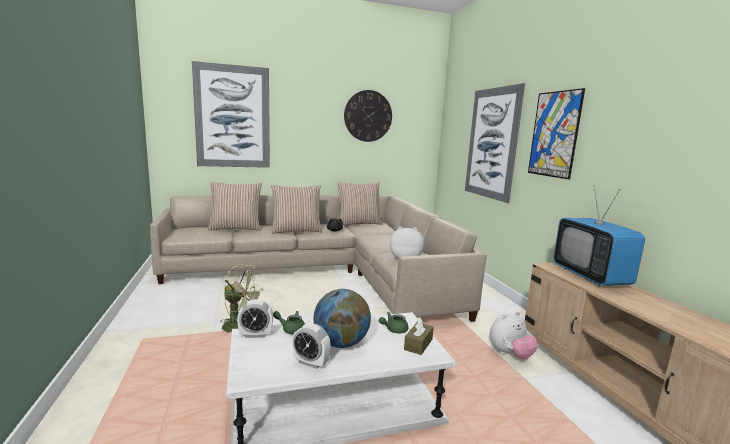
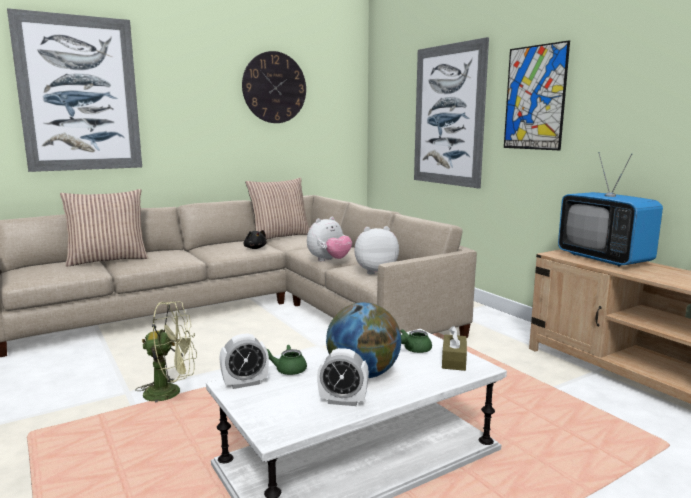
camera: 15 degrees left, 0 degrees up
pillow [271,185,322,234] -> none
plush toy [489,312,538,359] -> plush toy moved to [307,217,352,261]

